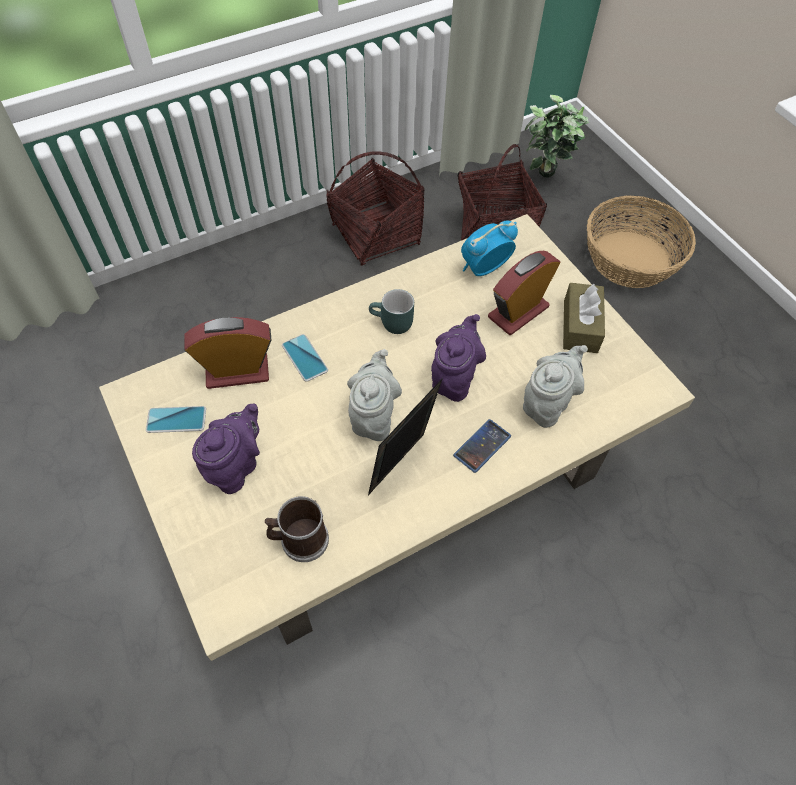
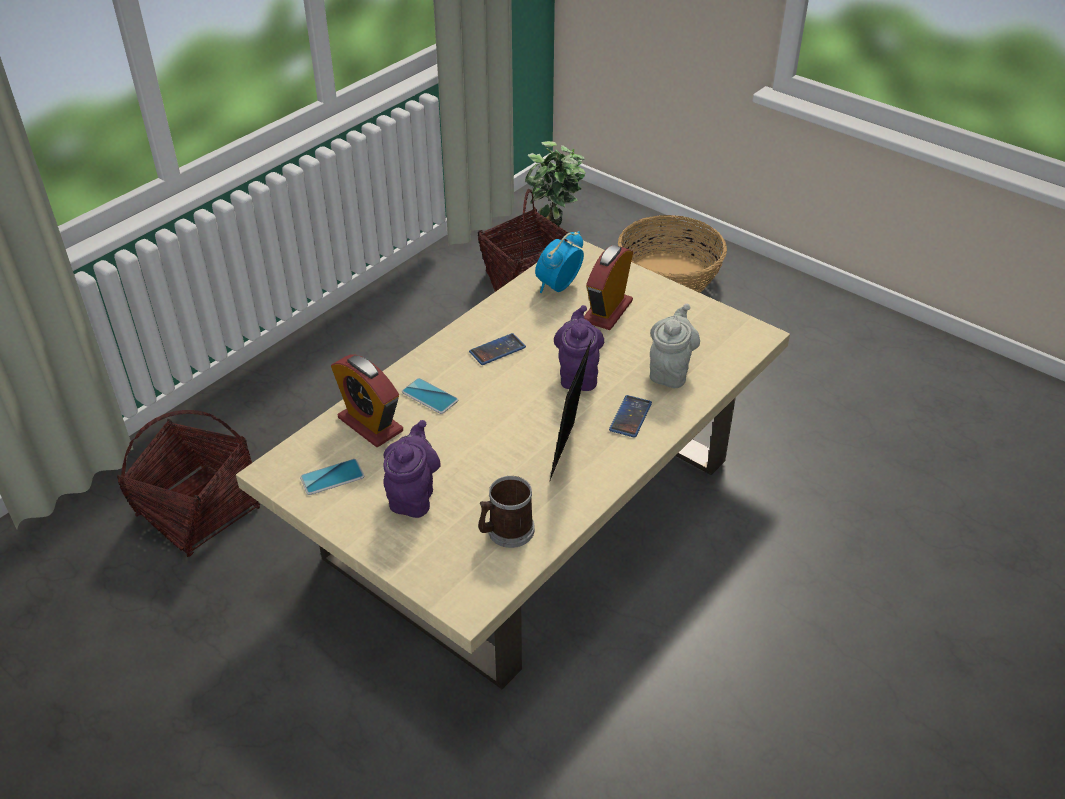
camera: 20 degrees left, 15 degrees down
alarm clock [184,317,271,389] -> alarm clock turned 105 degrees counterclockwise [331,354,403,447]
basket [326,151,425,266] -> basket moved to [117,410,260,557]
grey teapot [347,349,402,441] -> none
turquoise mug [369,289,414,334] -> phone [469,333,526,365]
brown tissue box [563,283,605,353] -> none

